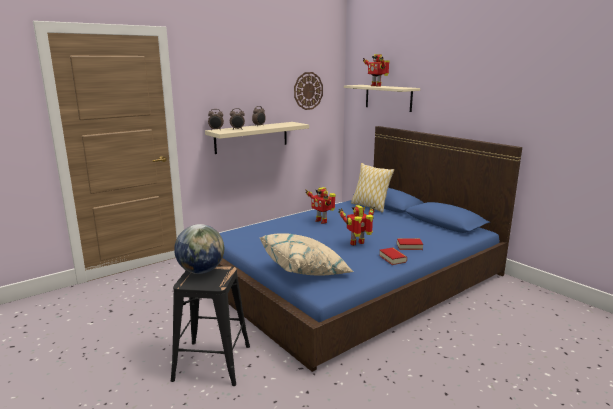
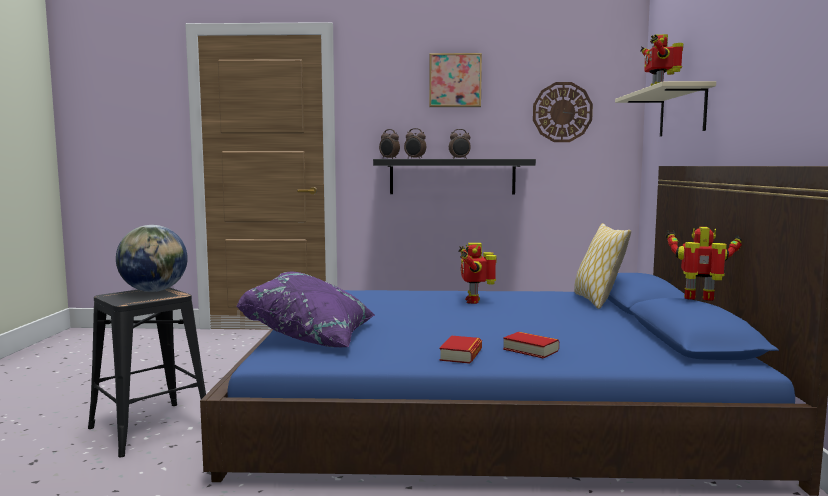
camera: 40 degrees right, 10 degrees down
beige shelf [205,122,309,154] -> black shelf [373,159,536,194]
beige pillow [260,233,353,276] -> purple pillow [237,272,375,347]
toy robot [338,205,375,245] -> toy robot moved to [666,227,742,301]
none -> picture [429,53,482,107]

